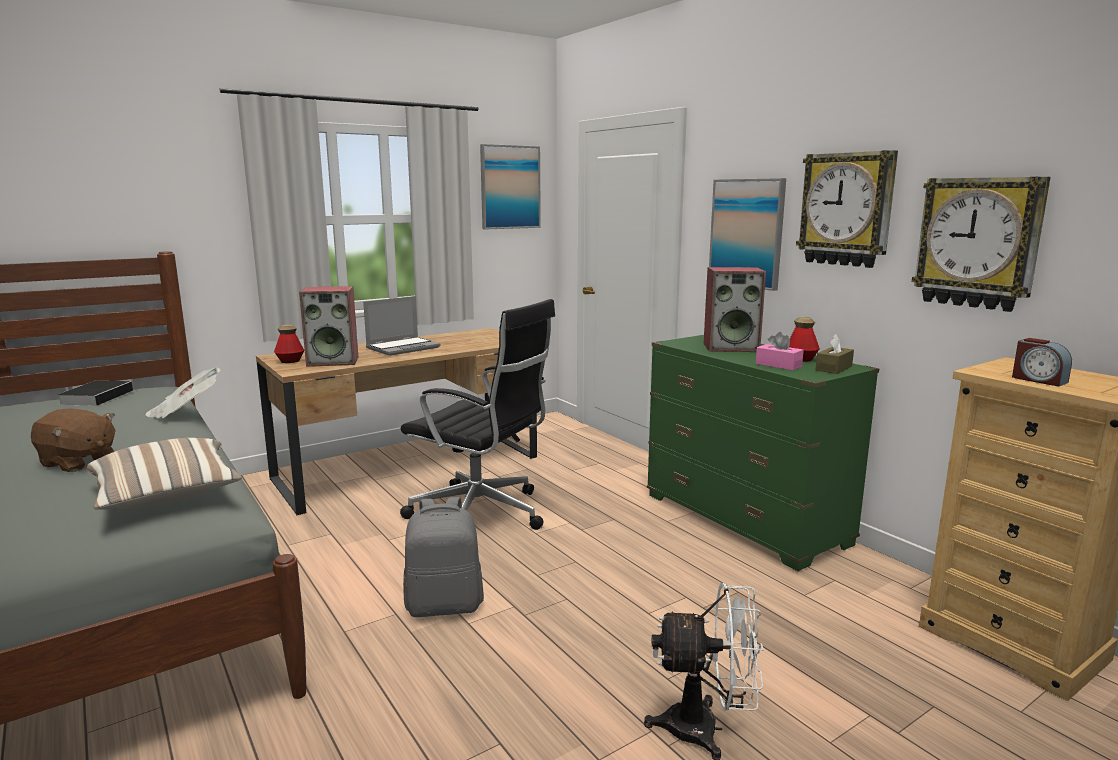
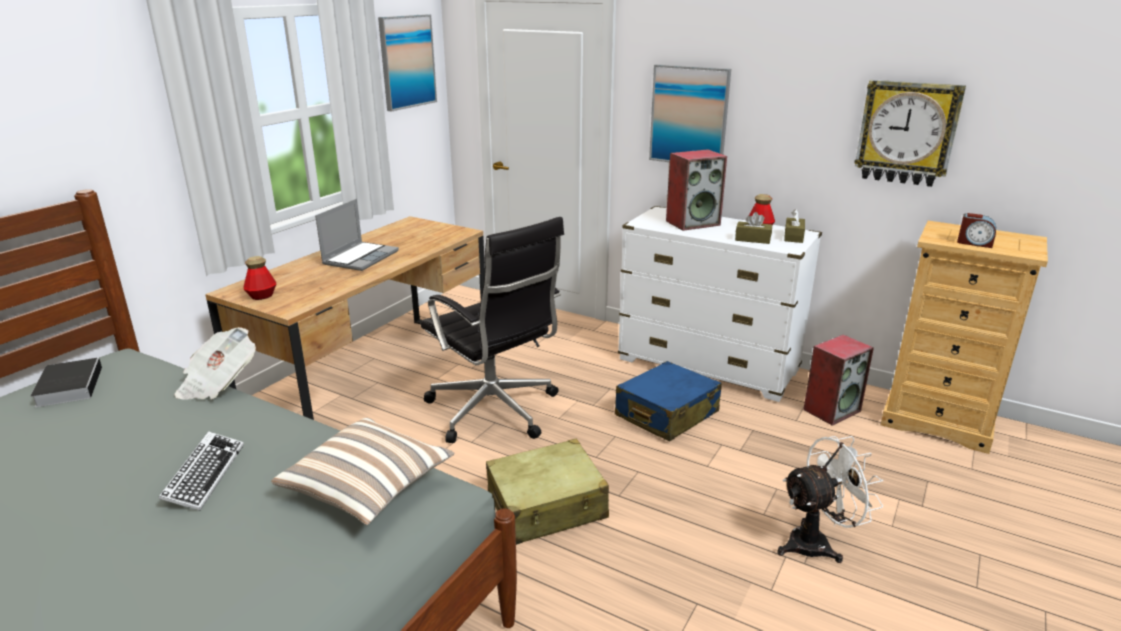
camera: 25 degrees left, 10 degrees up
brown plush toy [31,409,116,472] -> keyboard [158,431,244,511]
speaker [299,286,358,367] -> speaker moved to [803,334,874,426]
black office chair [400,299,555,530] -> black office chair turned 45 degrees clockwise [420,217,564,443]
grey backpack [403,497,484,617] -> beige suitcase [486,439,609,545]
green dresser [647,335,879,571] -> white dresser [618,206,822,402]
pink tissue box [756,332,804,370] -> brown tissue box [735,212,772,244]
wall clock [796,150,898,268] -> none
none -> blue suitcase [615,361,722,441]

